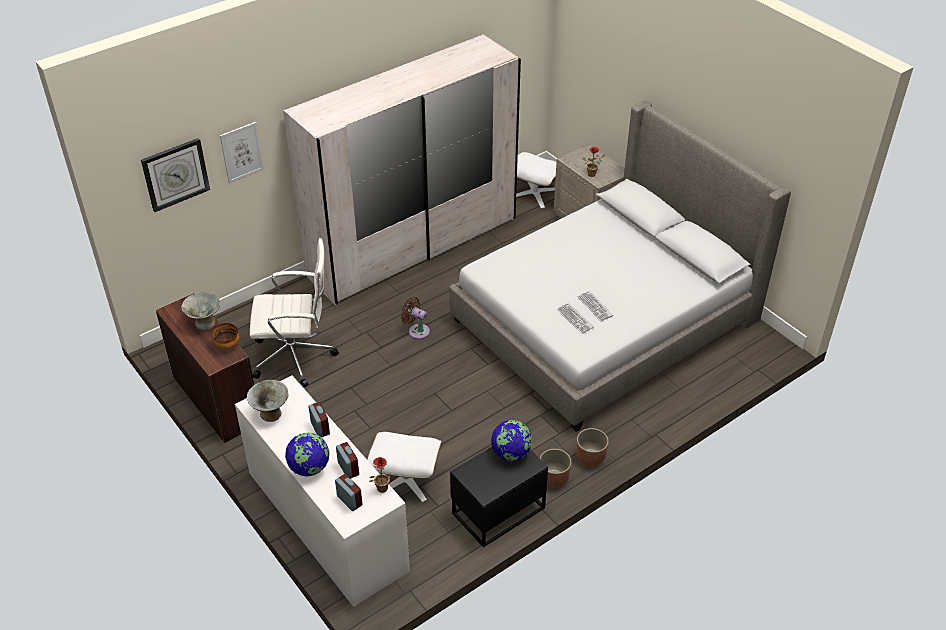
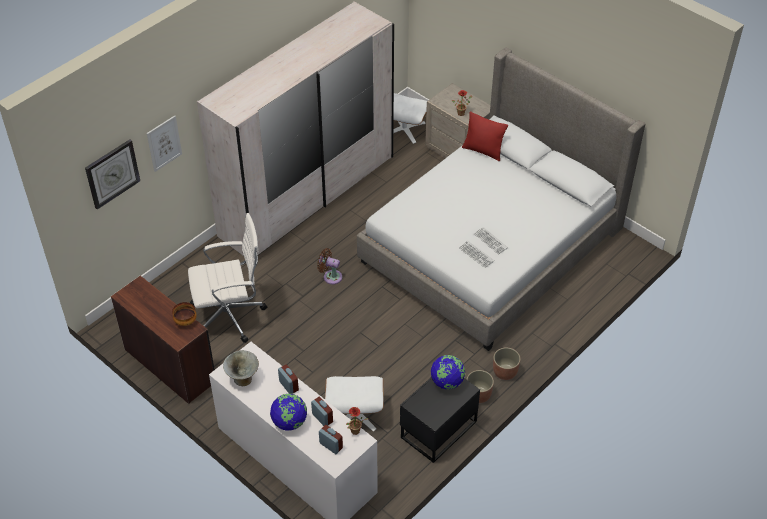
camera: 10 degrees left, 5 degrees up
grey bowl [181,292,220,330] -> none
none -> red pillow [462,111,508,161]

